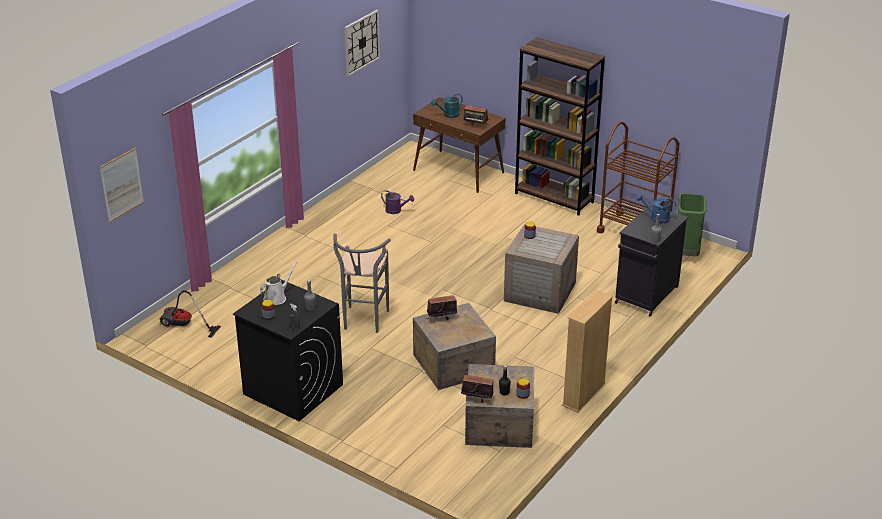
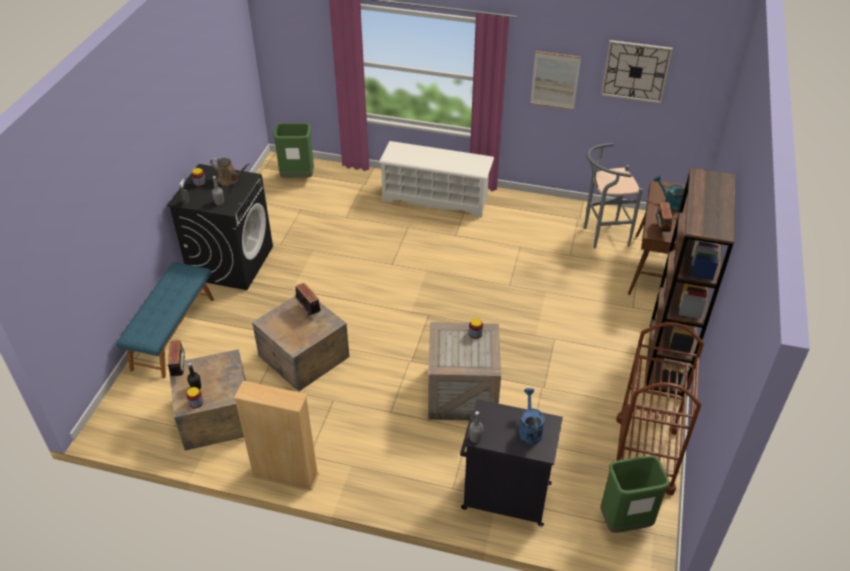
camera: 70 degrees right, 10 degrees up
picture [100,147,144,223] -> picture moved to [530,51,581,110]
vacuum cleaner [160,290,221,338] -> green trash can [273,123,314,178]
white watering can [260,262,297,305] -> brown watering can [210,158,250,186]
grey stool [333,233,391,333] -> grey stool moved to [584,143,643,248]
purple watering can [381,190,414,214] -> none
none -> blue bench [116,262,214,378]
none -> white shoe rack [379,141,494,218]

